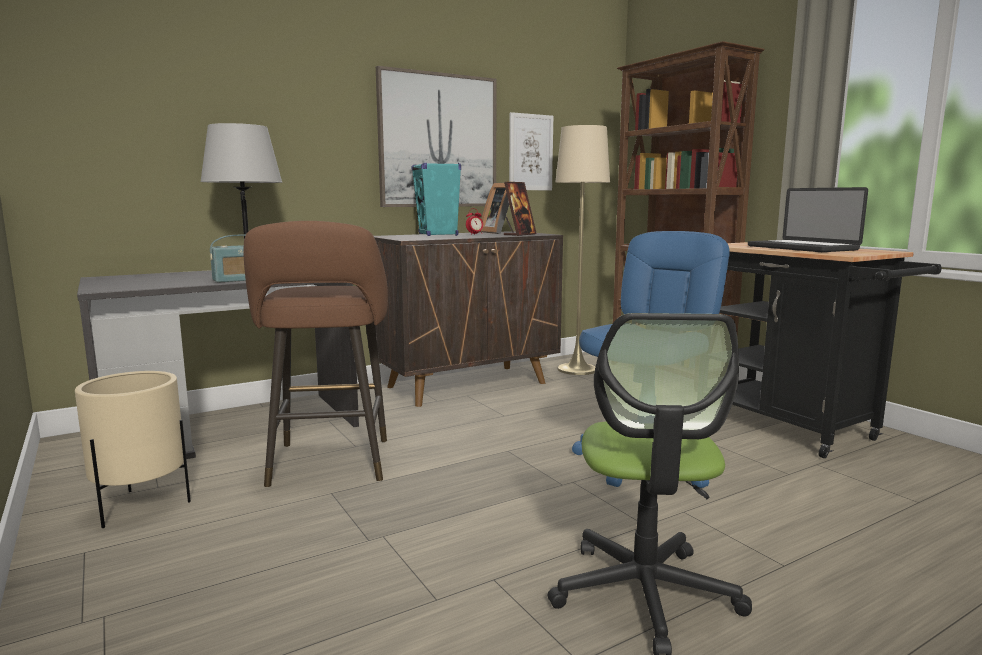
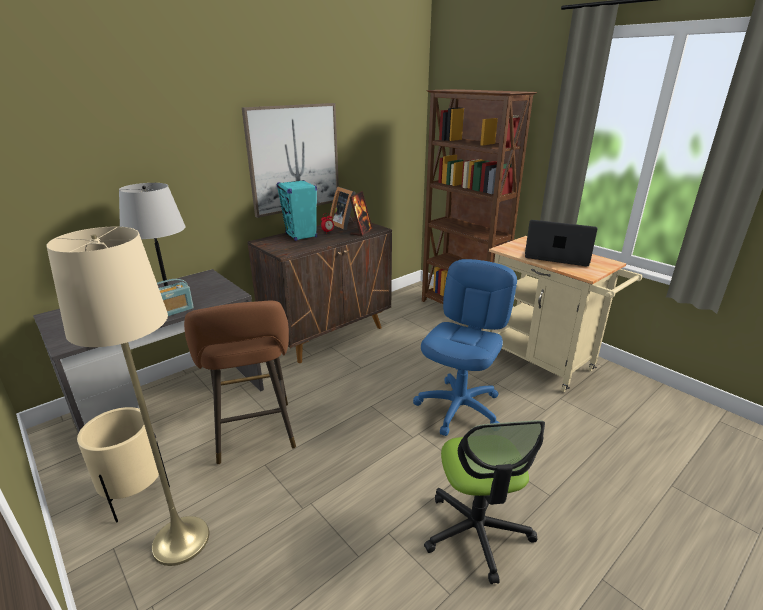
camera: 10 degrees left, 15 degrees up
picture [509,112,553,190] -> none
beige floor lamp [555,125,610,375] -> beige floor lamp moved to [46,227,209,566]
black cart [719,242,942,458] -> beige cart [486,236,642,392]
laptop [748,187,868,252] -> laptop turned 150 degrees clockwise [525,220,598,266]

